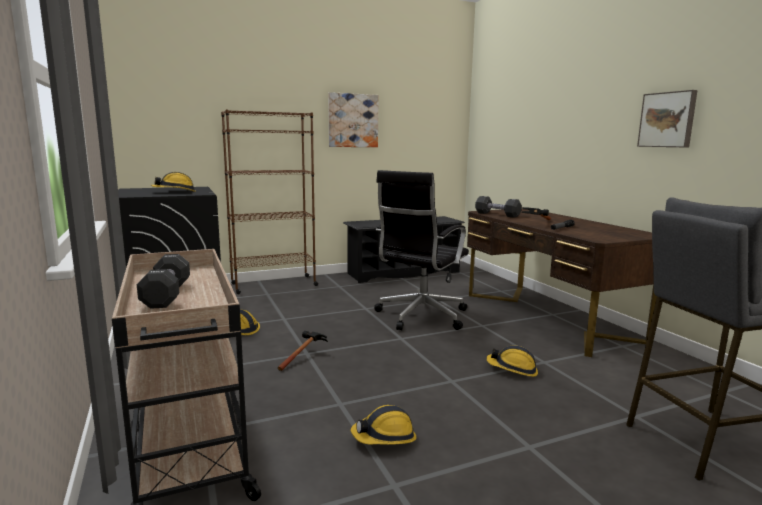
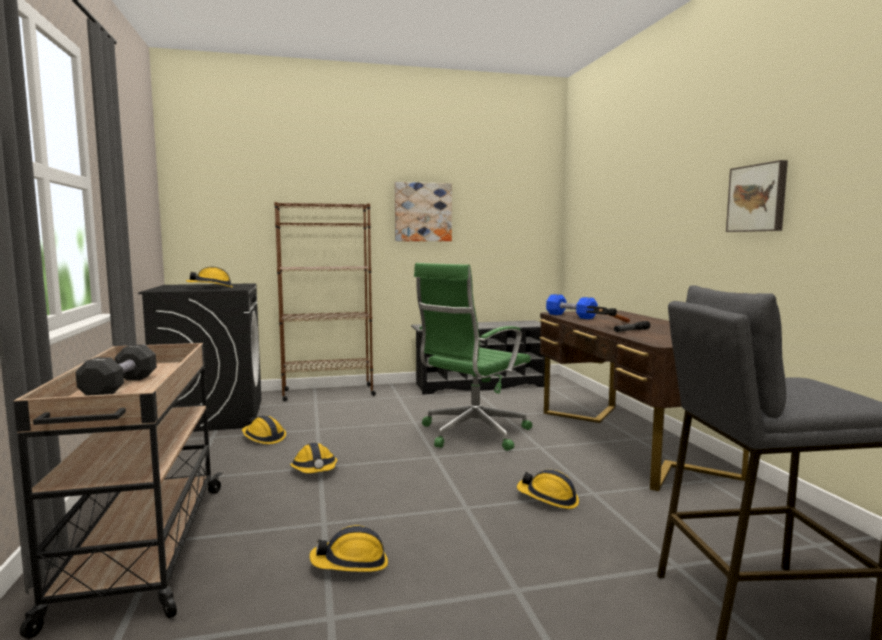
camera: 10 degrees right, 5 degrees down
hammer [278,331,328,371] -> hard hat [290,443,337,473]
black office chair [374,170,469,330] -> green office chair [414,263,532,451]
black dumbbell [475,196,522,218] -> blue dumbbell [546,294,598,319]

